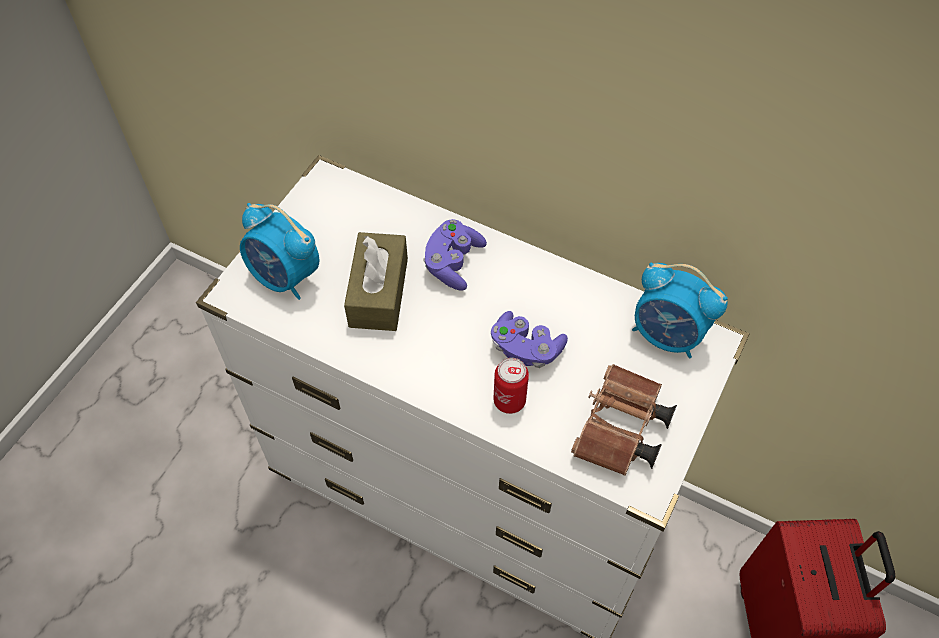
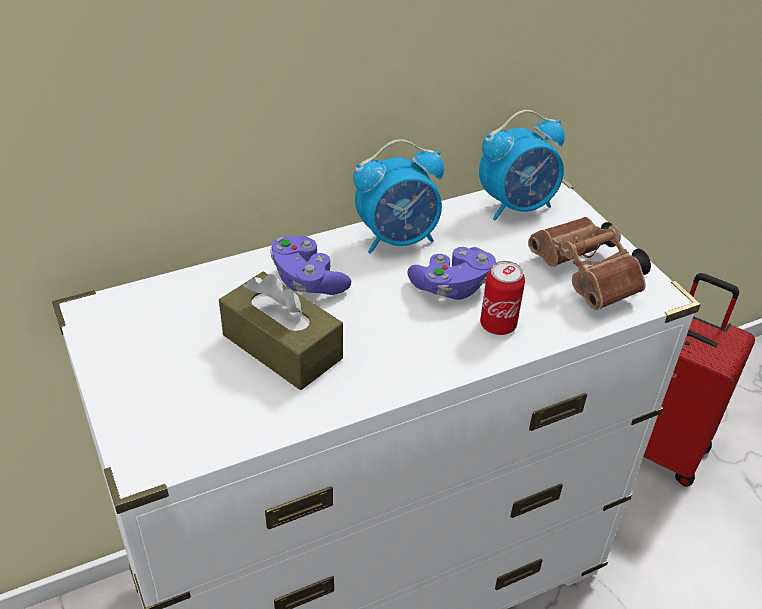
camera: 55 degrees left, 15 degrees down
alarm clock [240,203,319,300] -> alarm clock moved to [353,139,444,254]

